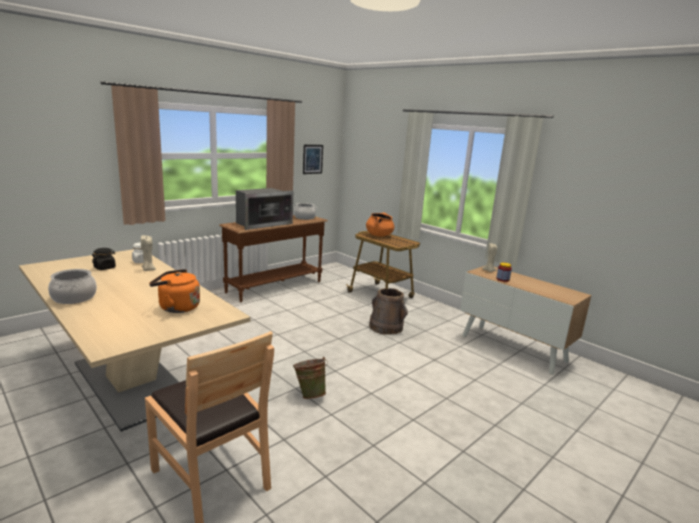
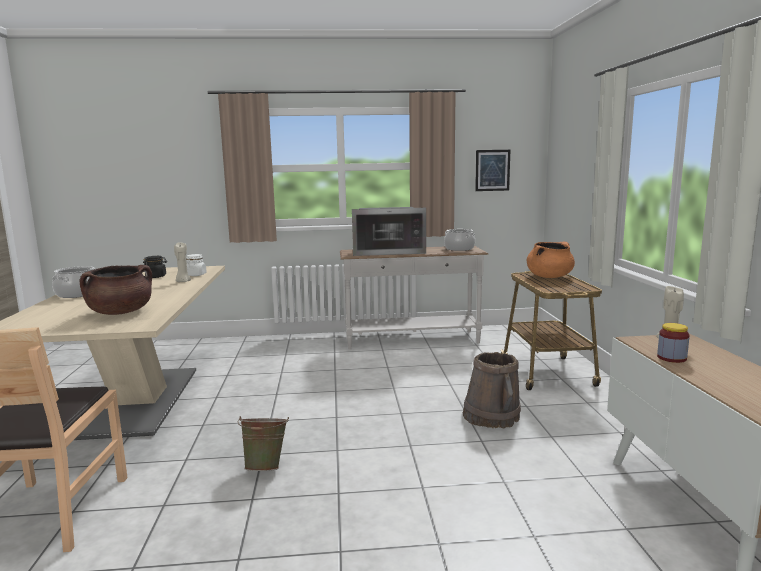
camera: 40 degrees right, 5 degrees down
orange kettle [149,269,200,313] -> brown cooking pot [80,265,152,315]
brown console table [219,215,328,302] -> white console table [340,246,488,350]

